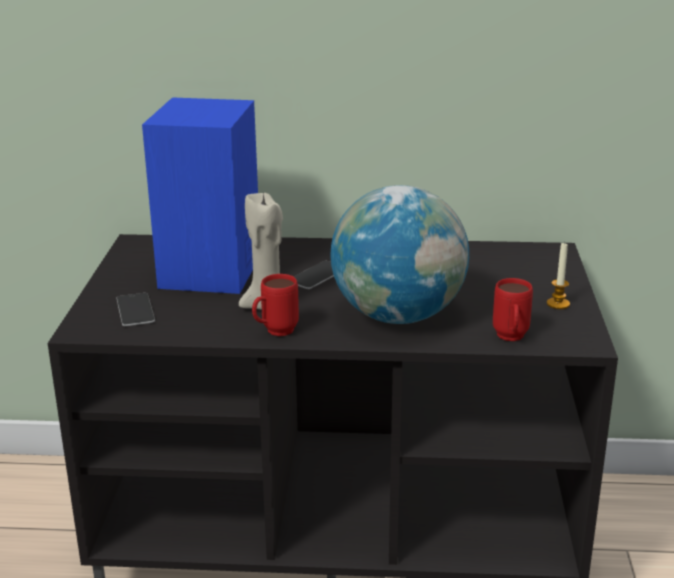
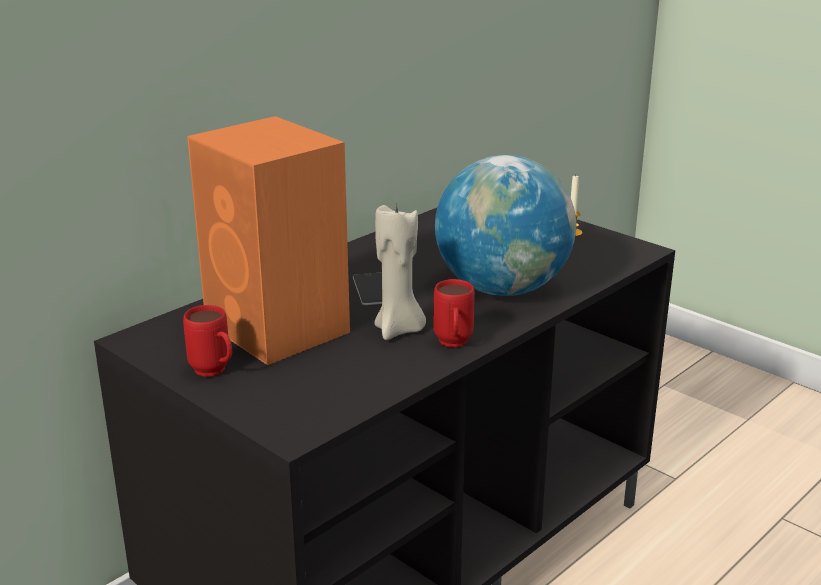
camera: 50 degrees left, 0 degrees up
phone [116,293,155,326] -> none
blue speaker [142,97,258,294] -> orange speaker [187,116,350,365]
red mug [493,278,533,341] -> red mug moved to [183,305,232,377]

